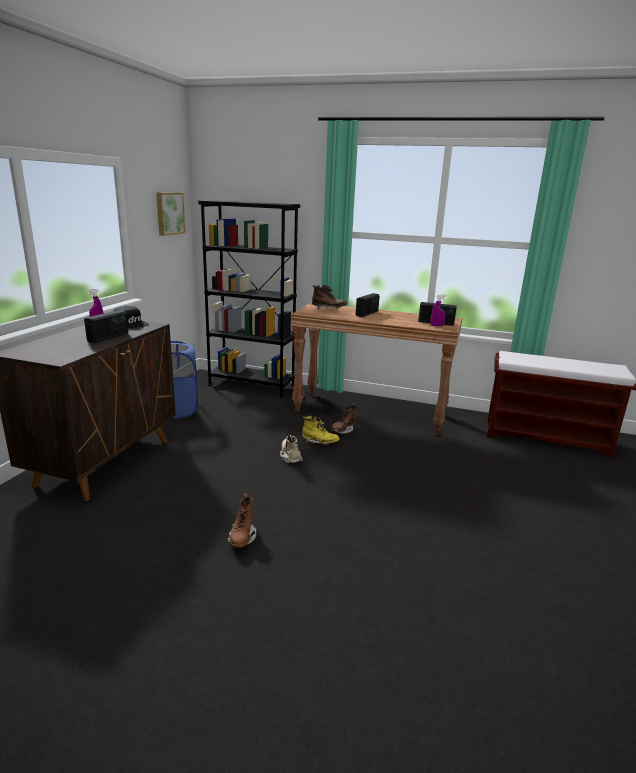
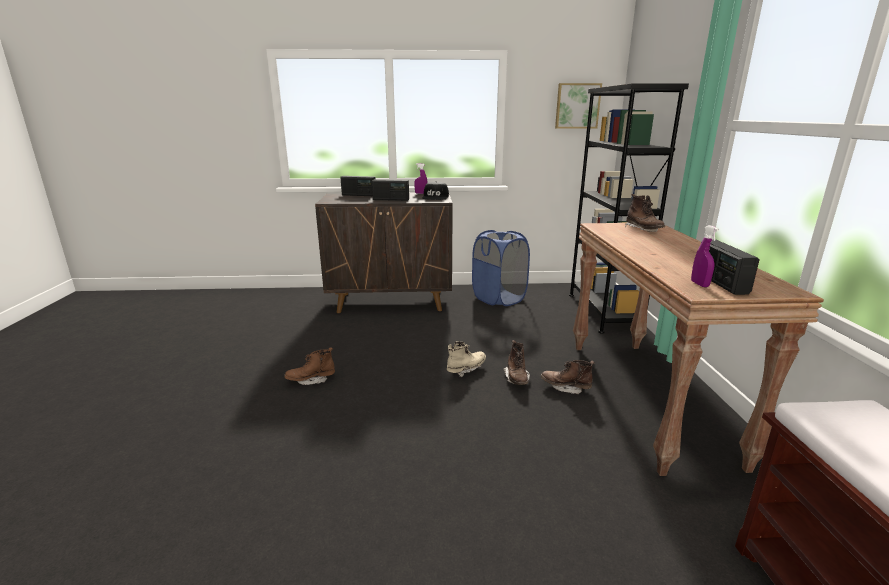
camera: 70 degrees right, 0 degrees up
yellow boot [302,416,340,445] -> brown boot [503,340,530,385]
radio [356,293,380,317] -> radio moved to [340,176,375,196]

